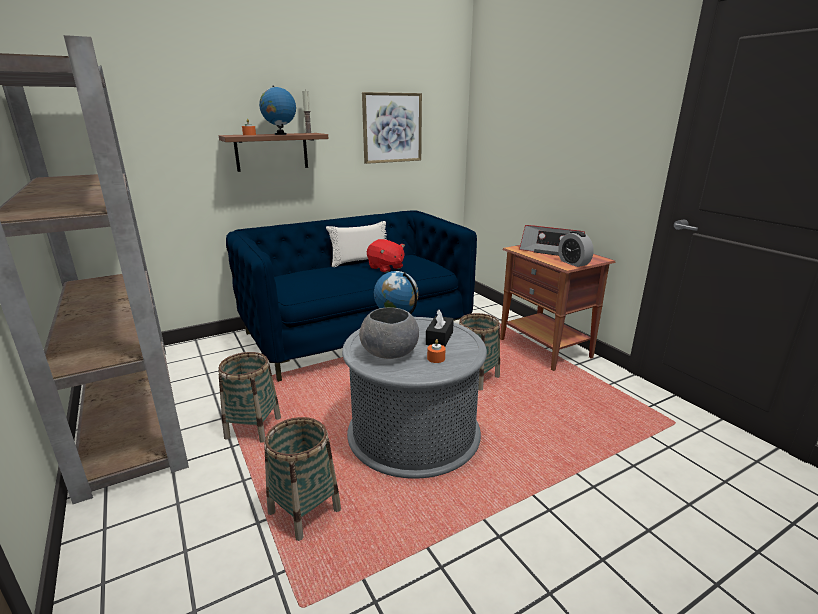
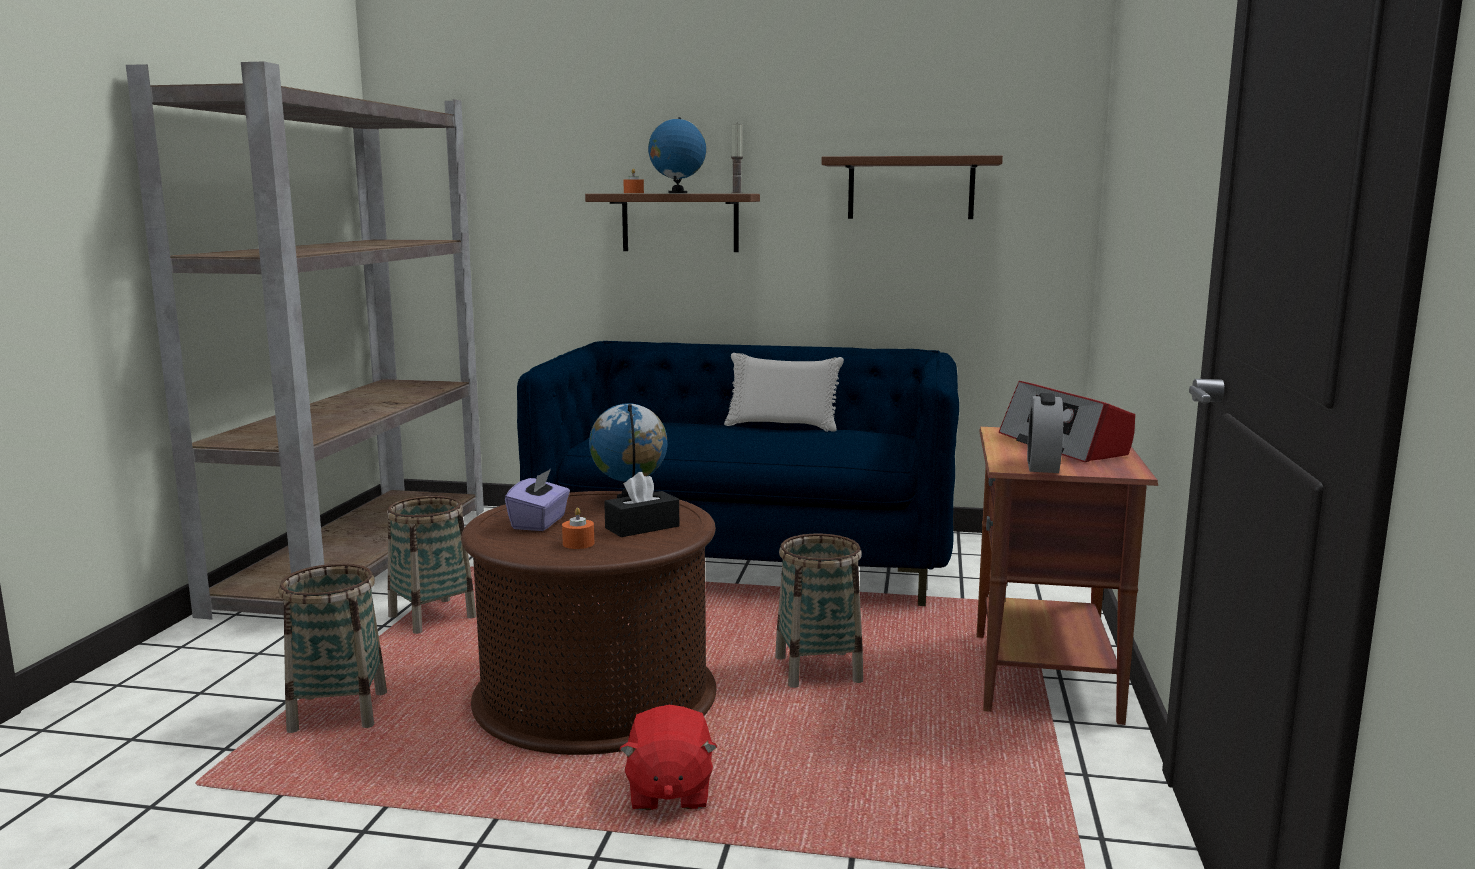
camera: 40 degrees right, 10 degrees down
grey coffee table [342,317,487,479] -> brown coffee table [461,491,716,755]
grey bowl [359,308,419,359] -> purple tissue box [505,469,570,531]
picture [362,92,422,164] -> brown shelf [821,155,1003,219]
red plush toy [367,239,405,273] -> red plush toy moved to [619,705,717,810]

